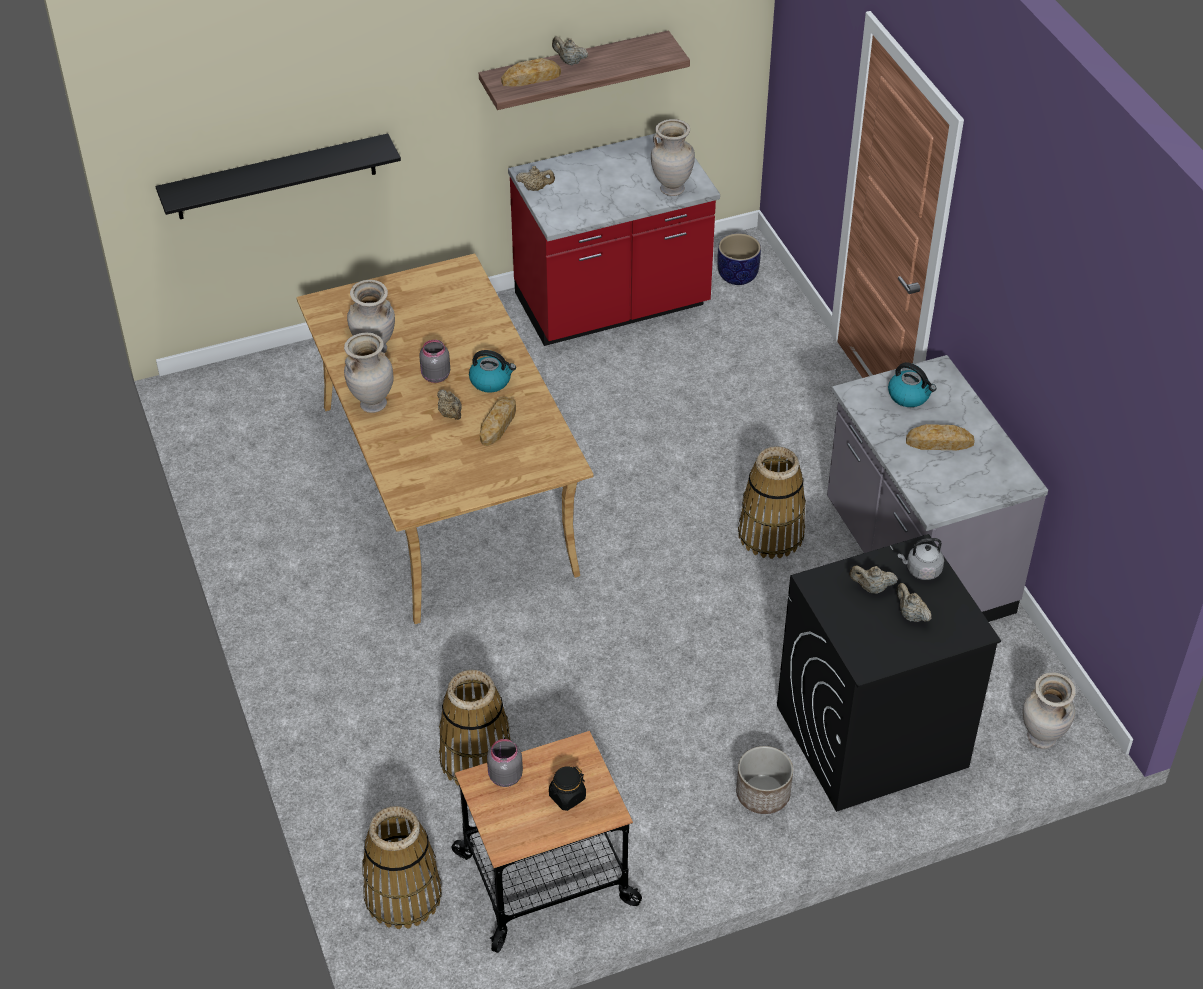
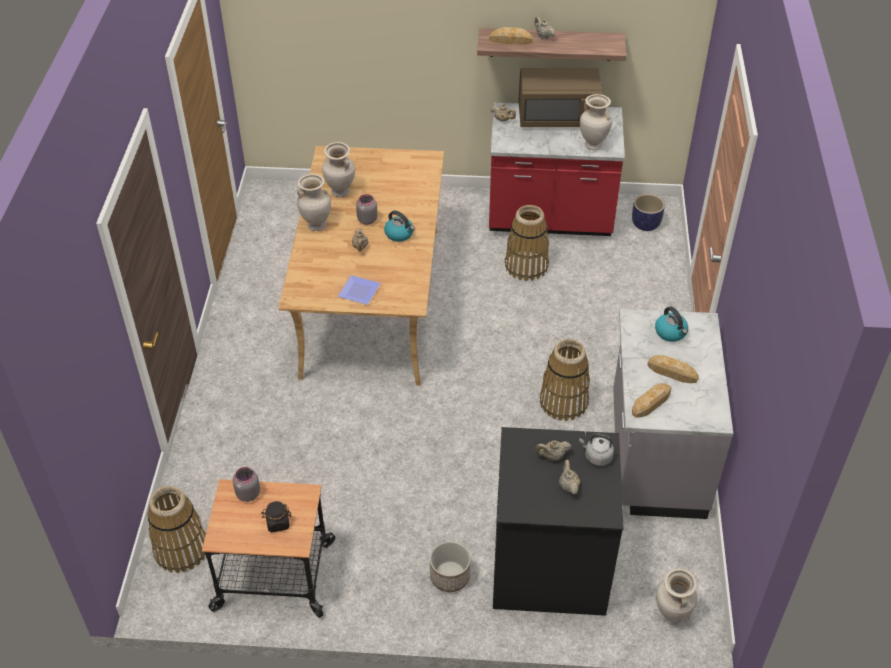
camera: 25 degrees right, 0 degrees up
black shelf [156,133,401,219] -> none
basket [439,670,510,786] -> basket moved to [505,205,549,281]
bread [480,397,516,446] -> bread moved to [632,383,672,418]
beige teapot [849,566,898,594] -> beige teapot turned 45 degrees counterclockwise [535,440,571,461]
none -> plate [338,275,381,305]
none -> brown microwave [519,68,603,127]

